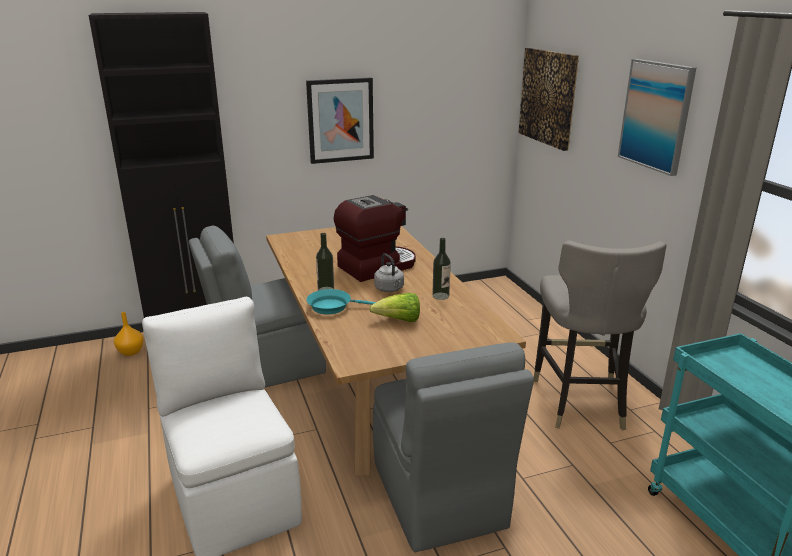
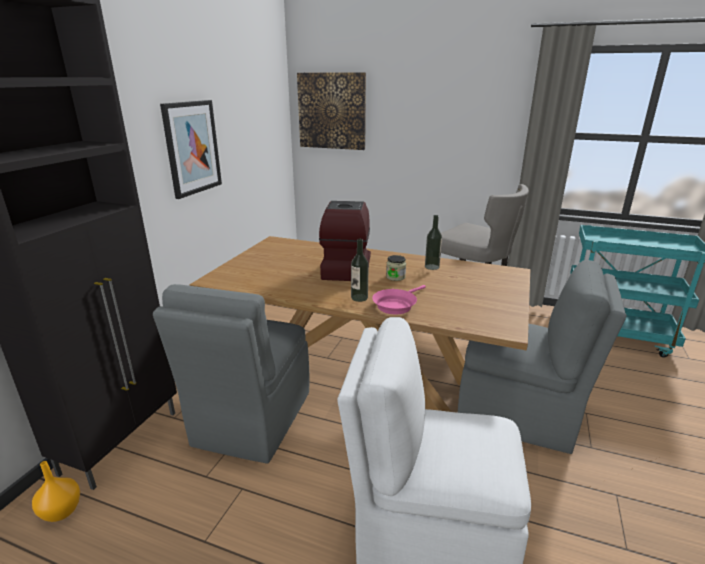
camera: 50 degrees left, 0 degrees up
turquoise frying pan [307,289,376,314] -> pink frying pan [372,285,426,315]
lettuce [369,293,420,322] -> none
grey kettle [374,253,404,292] -> jar [386,255,406,281]
picture [618,59,696,176] -> none

